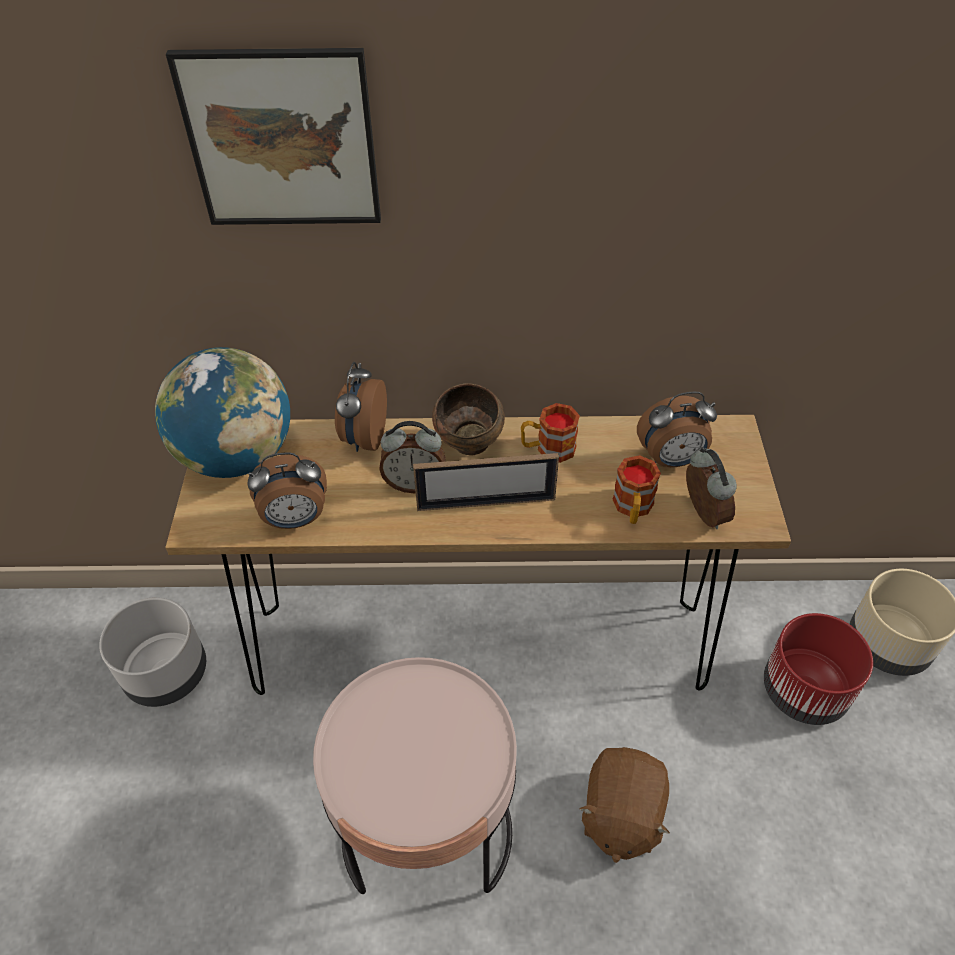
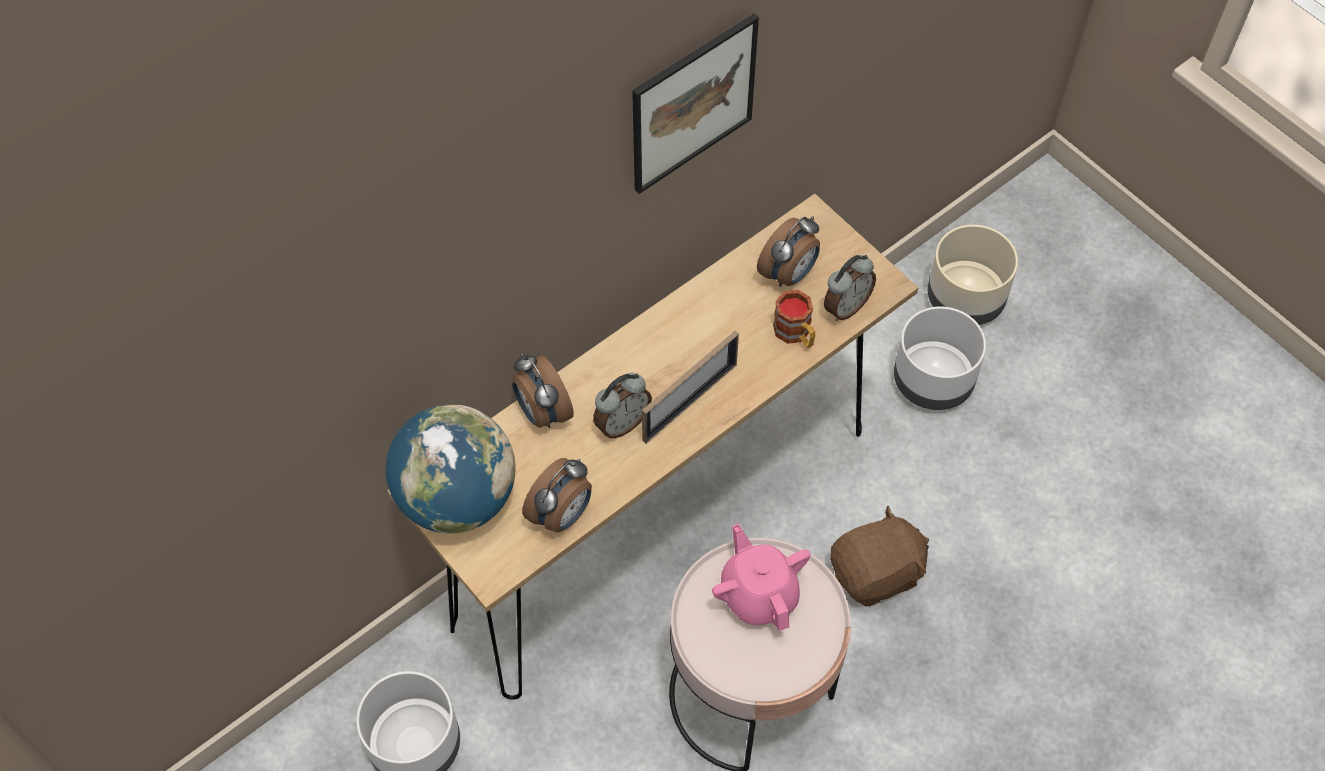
camera: 40 degrees left, 10 degrees up
picture [166,48,381,225] -> picture moved to [632,13,759,194]
brown bowl [432,383,505,456] -> none
mug [521,403,580,463] -> none
brown plush toy [579,747,670,863] -> brown plush toy turned 90 degrees counterclockwise [830,506,929,606]
alarm clock [686,447,737,529] -> alarm clock turned 105 degrees clockwise [824,255,876,321]
red planter [764,613,873,725] -> grey planter [894,306,986,410]
none -> pink teapot [712,523,810,631]

